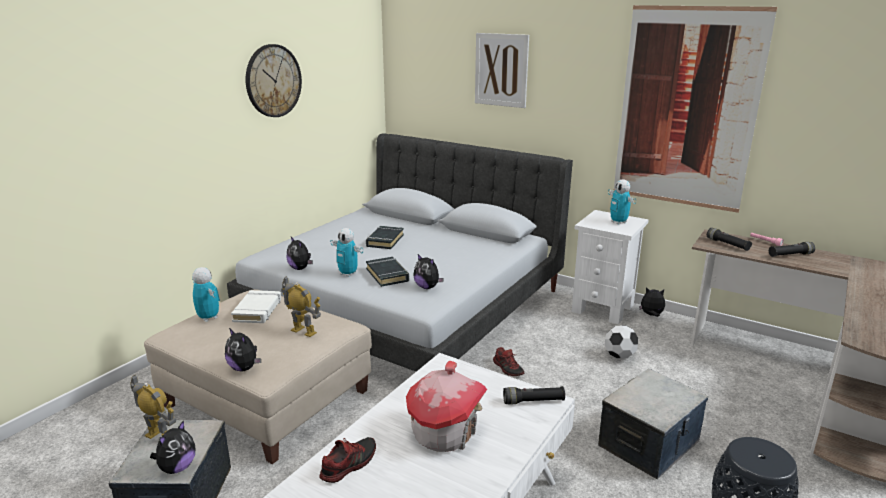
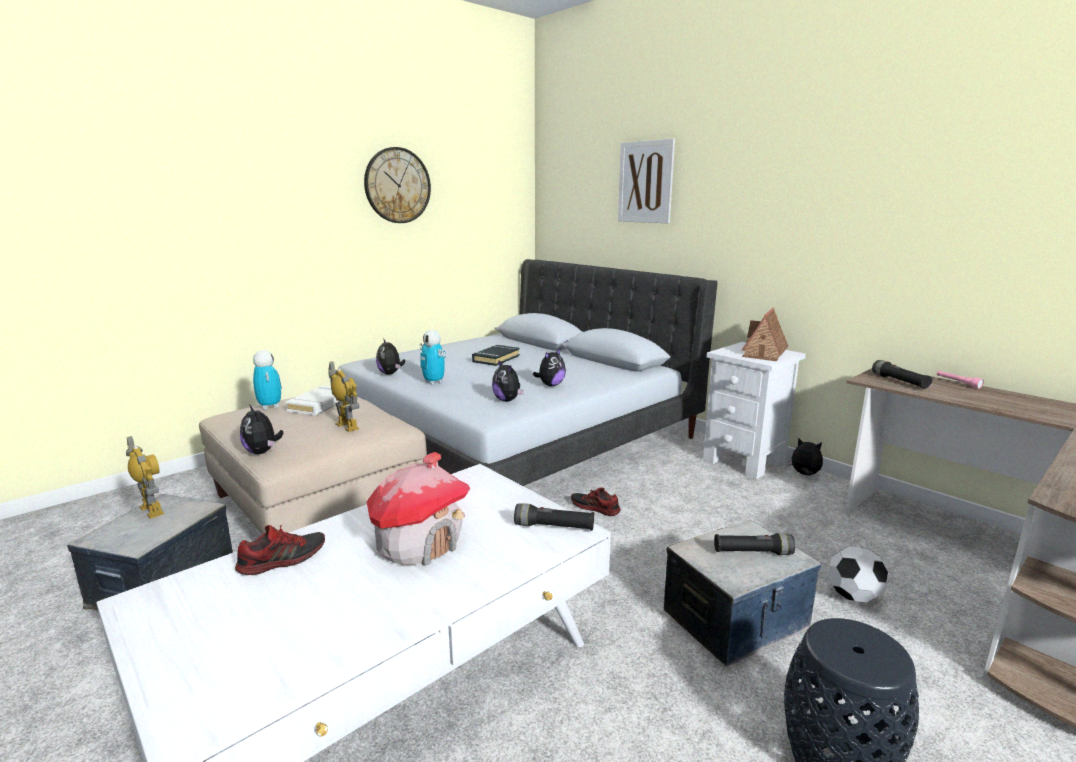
camera: 15 degrees right, 5 degrees down
plush toy [150,420,196,474] -> plush toy moved to [533,349,566,386]
black book [366,257,409,287] -> none
shoe [493,347,524,376] -> shoe turned 135 degrees clockwise [571,487,621,516]
football [605,326,638,358] -> football moved to [828,546,888,602]
toy robot [608,179,636,225] -> toy house [742,308,788,361]
picture [614,5,777,213] -> none
black flashlight [769,242,815,257] -> black flashlight moved to [714,533,795,555]

